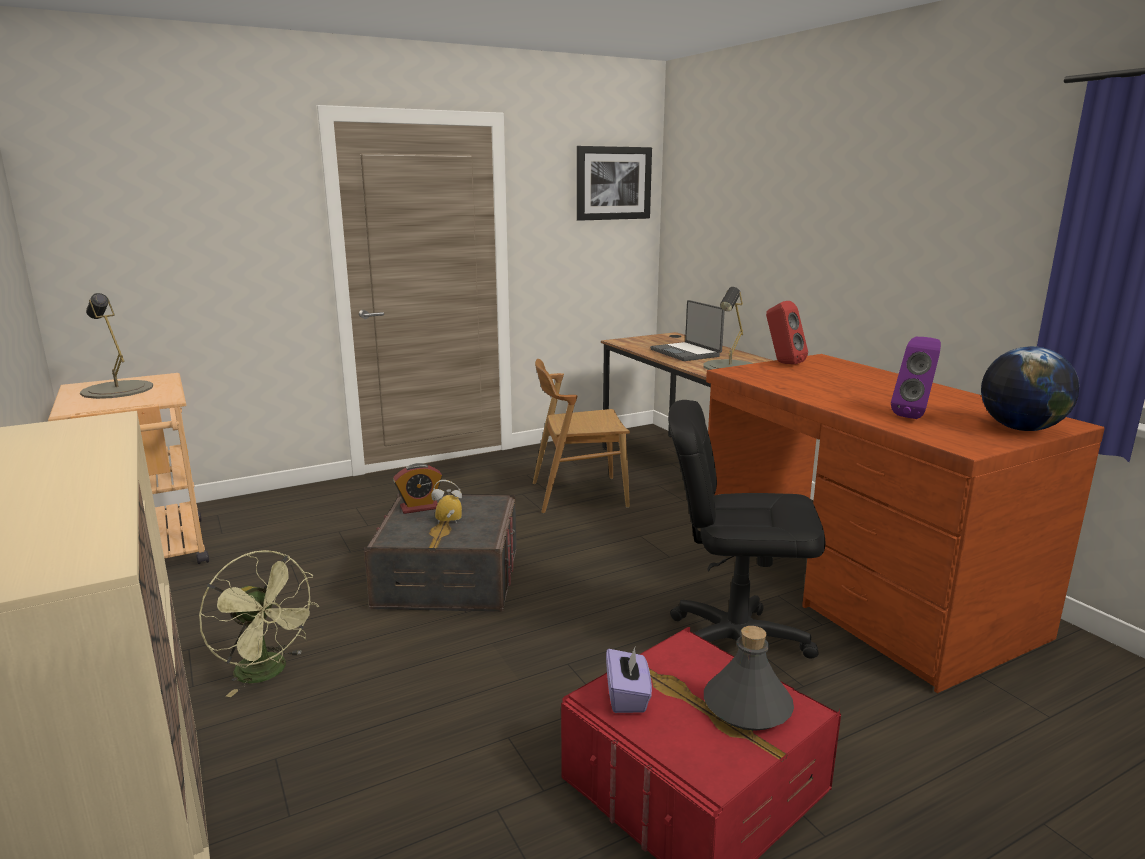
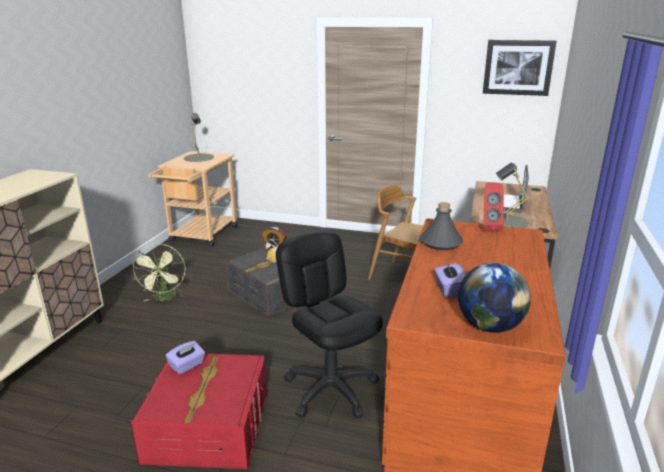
camera: 45 degrees right, 5 degrees up
grey bottle [704,626,794,731] -> grey bottle moved to [420,202,463,250]
purple speaker [891,337,941,419] -> purple tissue box [435,262,466,297]

